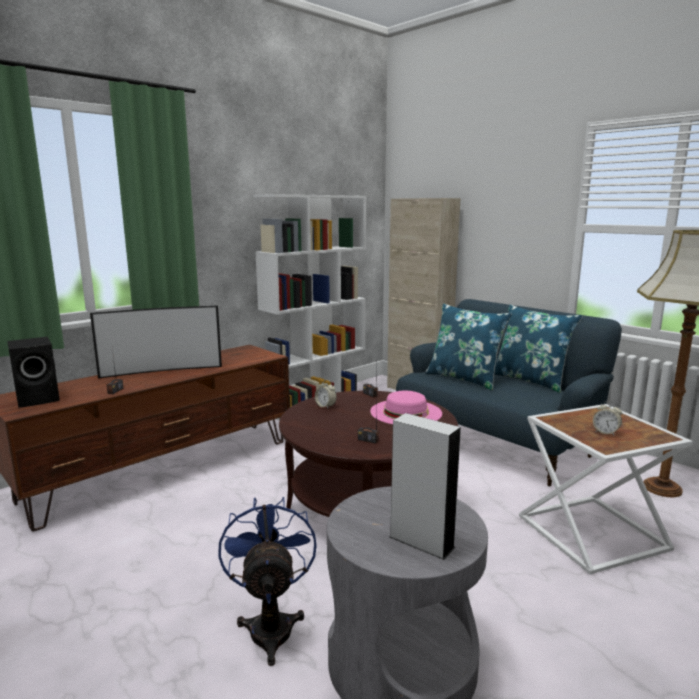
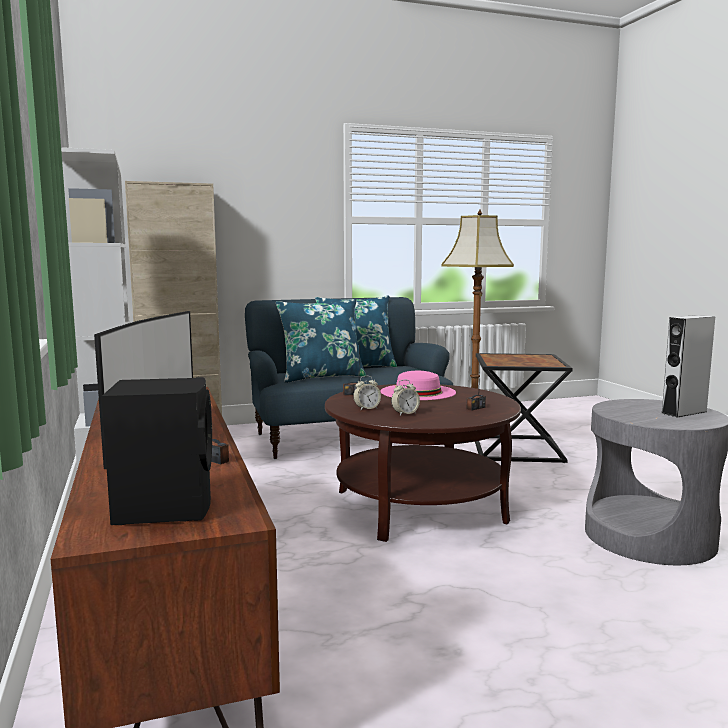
camera: 65 degrees left, 5 degrees down
blue fan [218,497,317,666] -> none
white side table [519,404,693,574] -> black side table [475,353,573,463]
alarm clock [593,401,622,436] -> alarm clock moved to [391,380,420,415]

